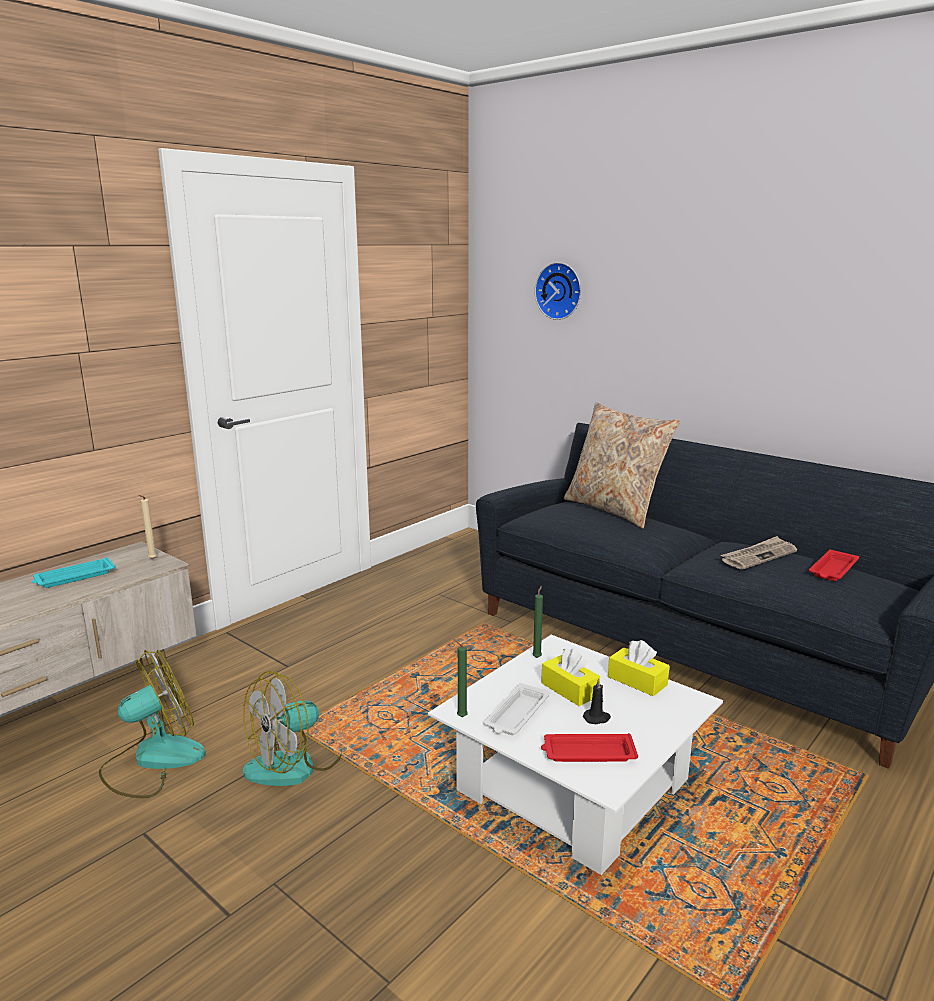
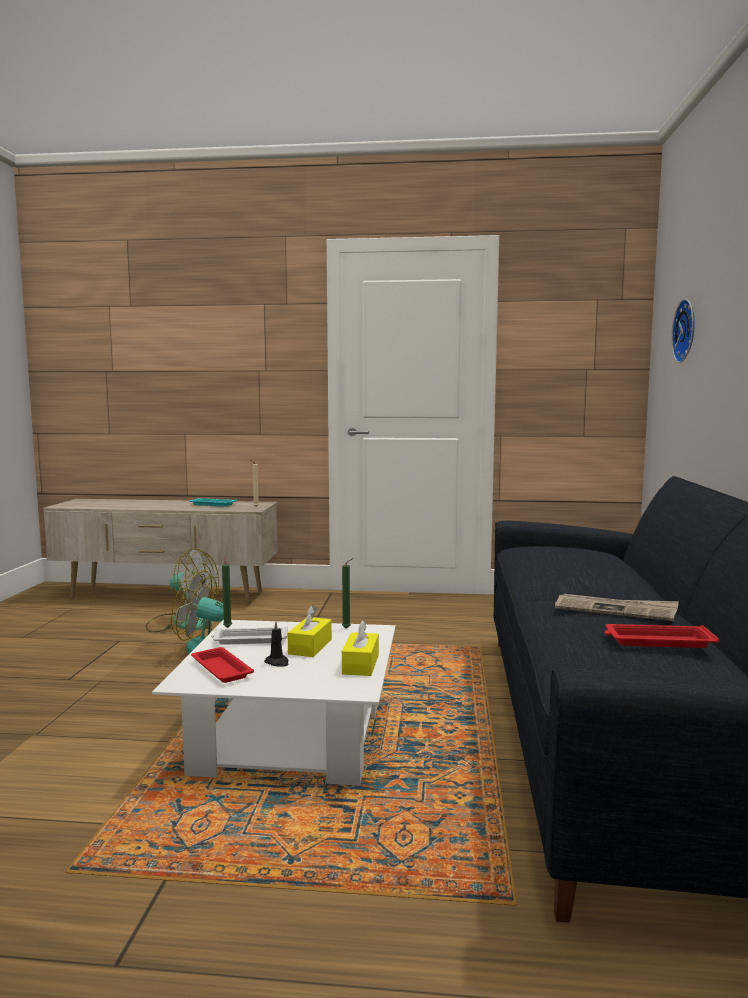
camera: 55 degrees right, 10 degrees down
beige pillow [564,402,680,528] -> none

